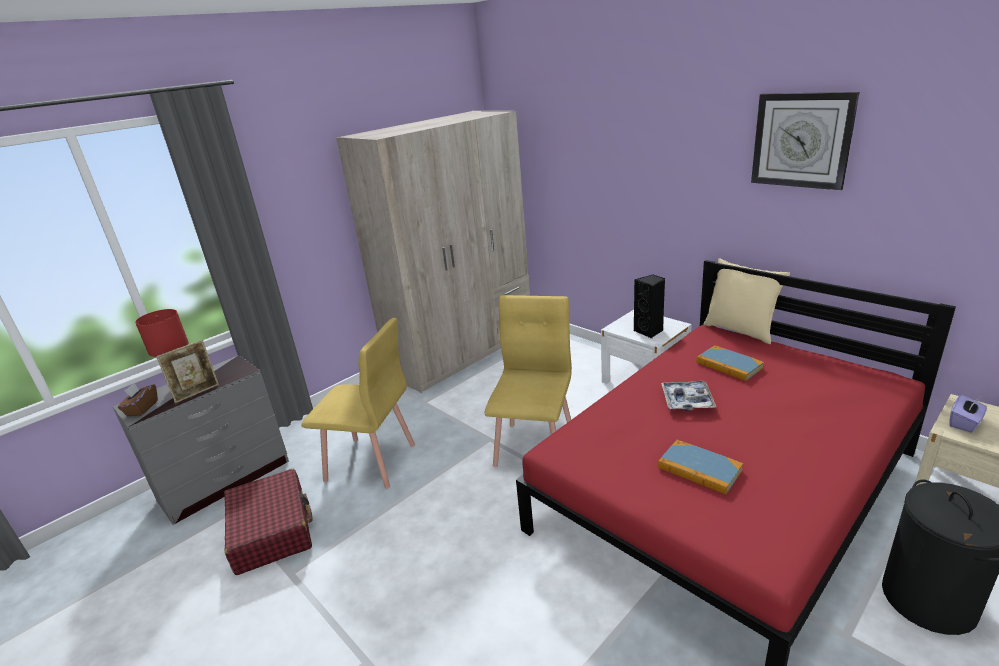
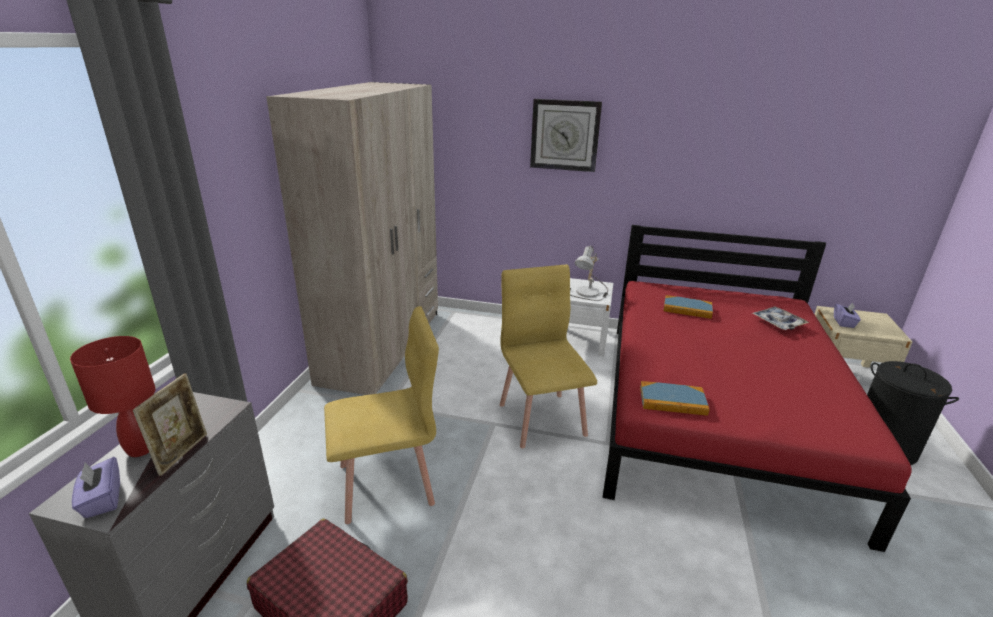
camera: 35 degrees left, 0 degrees up
brown tissue box [118,383,158,416] -> purple tissue box [72,457,120,518]
black speaker [634,275,665,339] -> table lamp [570,245,608,301]
book [658,440,743,494] -> book moved to [640,381,709,416]
tray [661,381,716,411] -> tray moved to [752,307,810,330]
beige pillow [704,258,790,344] -> none
wall clock [751,92,860,190] -> wall clock moved to [530,99,602,172]

